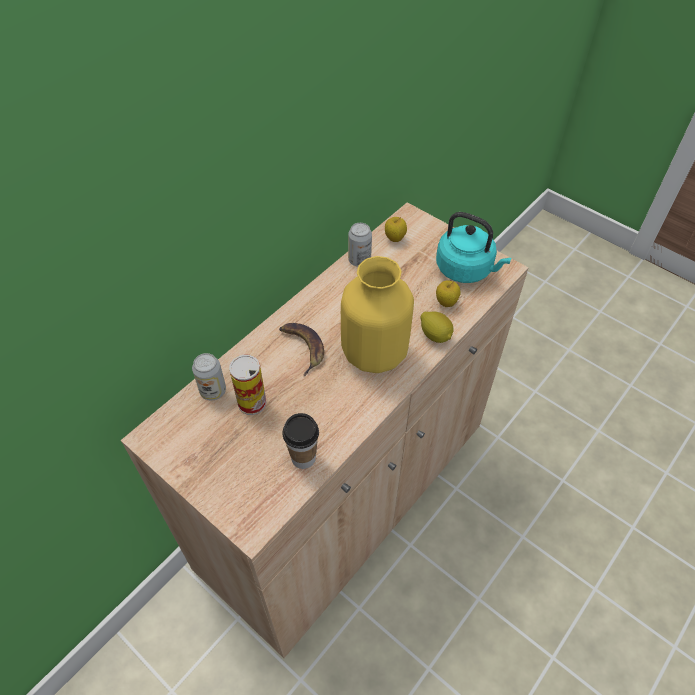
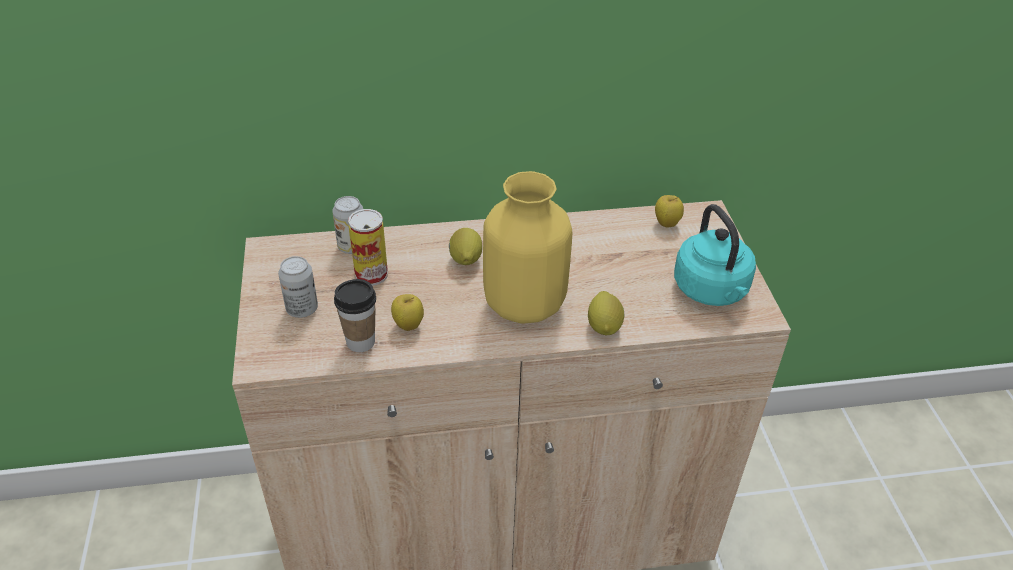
camera: 40 degrees right, 10 degrees down
banana [279,323,324,376] -> lemon [449,228,482,265]
can [348,223,372,267] -> can moved to [278,256,318,318]
apple [436,280,461,307] -> apple moved to [391,294,424,331]

